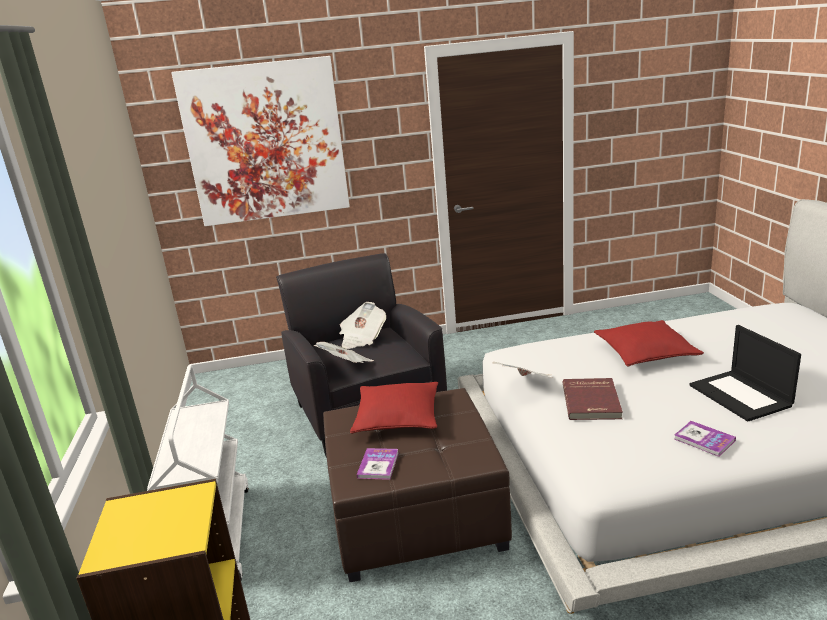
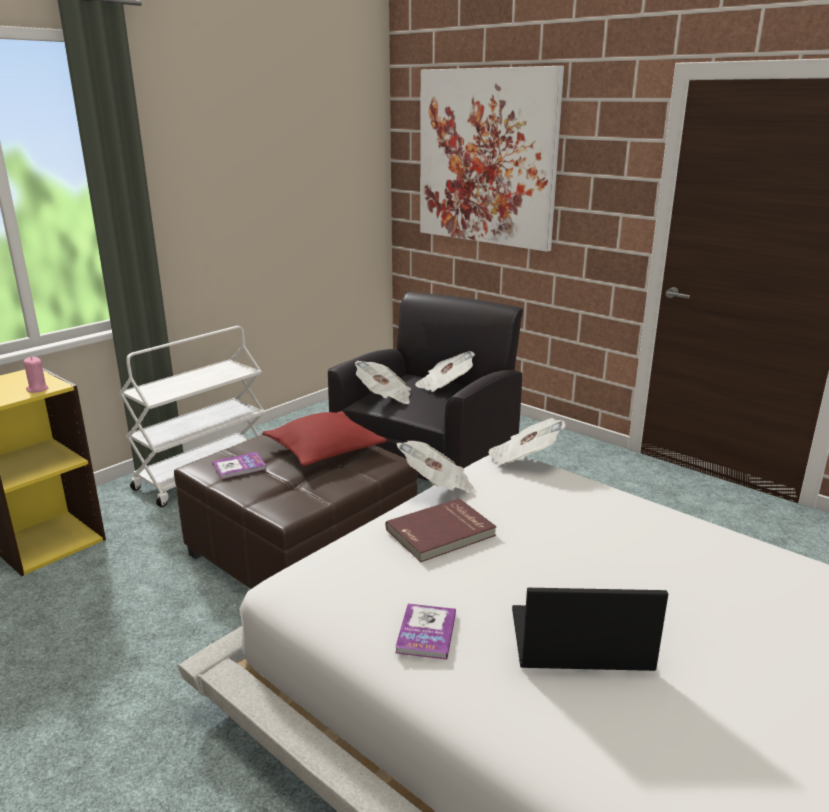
camera: 50 degrees right, 0 degrees up
red pillow [594,320,704,367] -> none
laptop [690,325,801,421] -> laptop turned 60 degrees clockwise [512,588,668,671]
none -> pink candle [23,357,48,393]
none -> newspaper [488,418,566,466]

